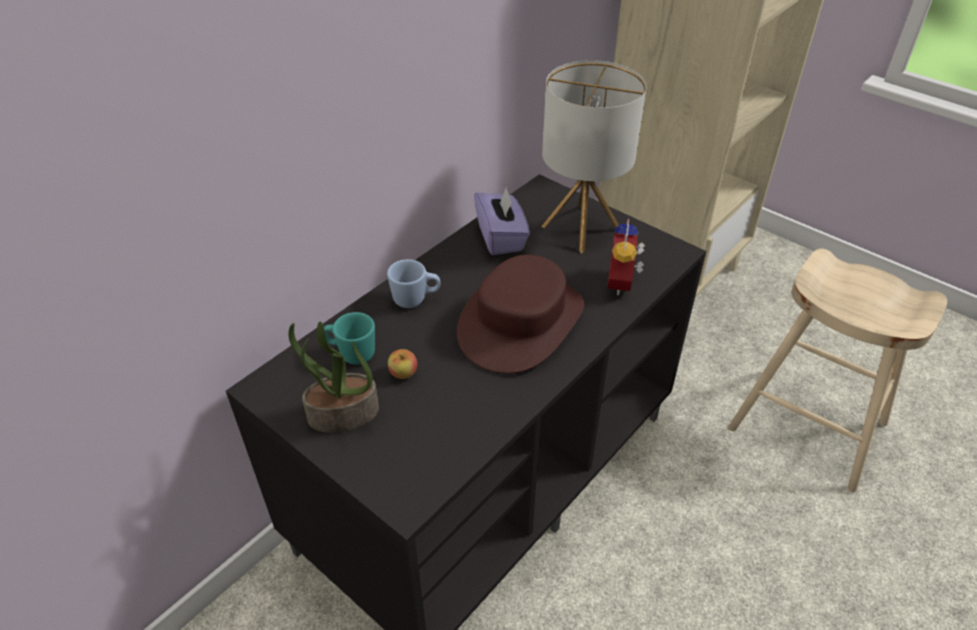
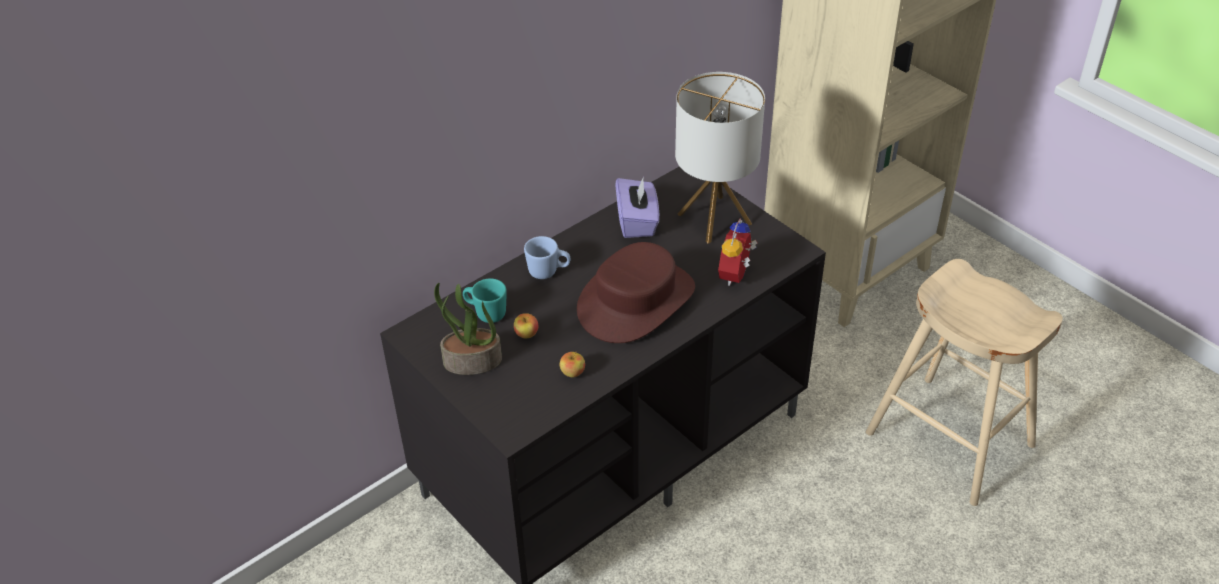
camera: 10 degrees right, 0 degrees up
none -> apple [560,351,585,378]

